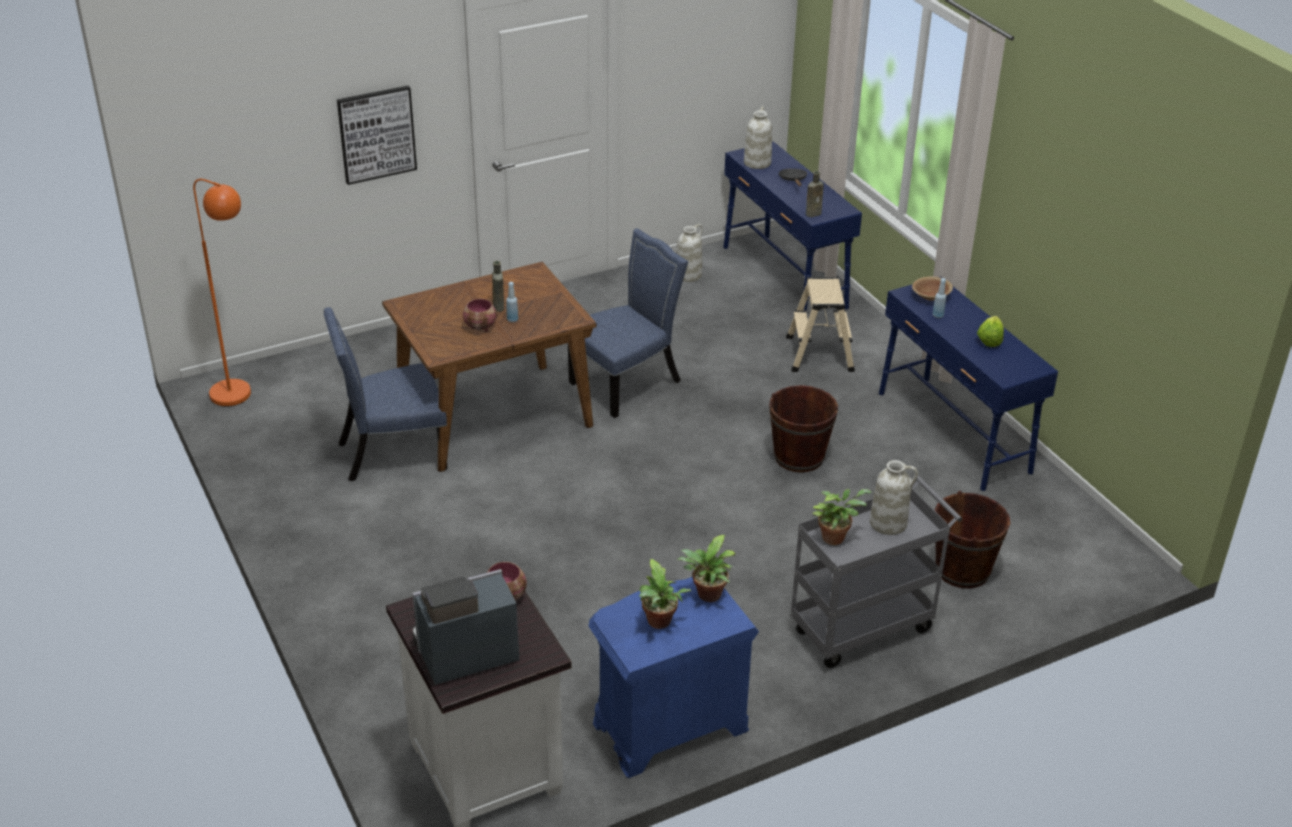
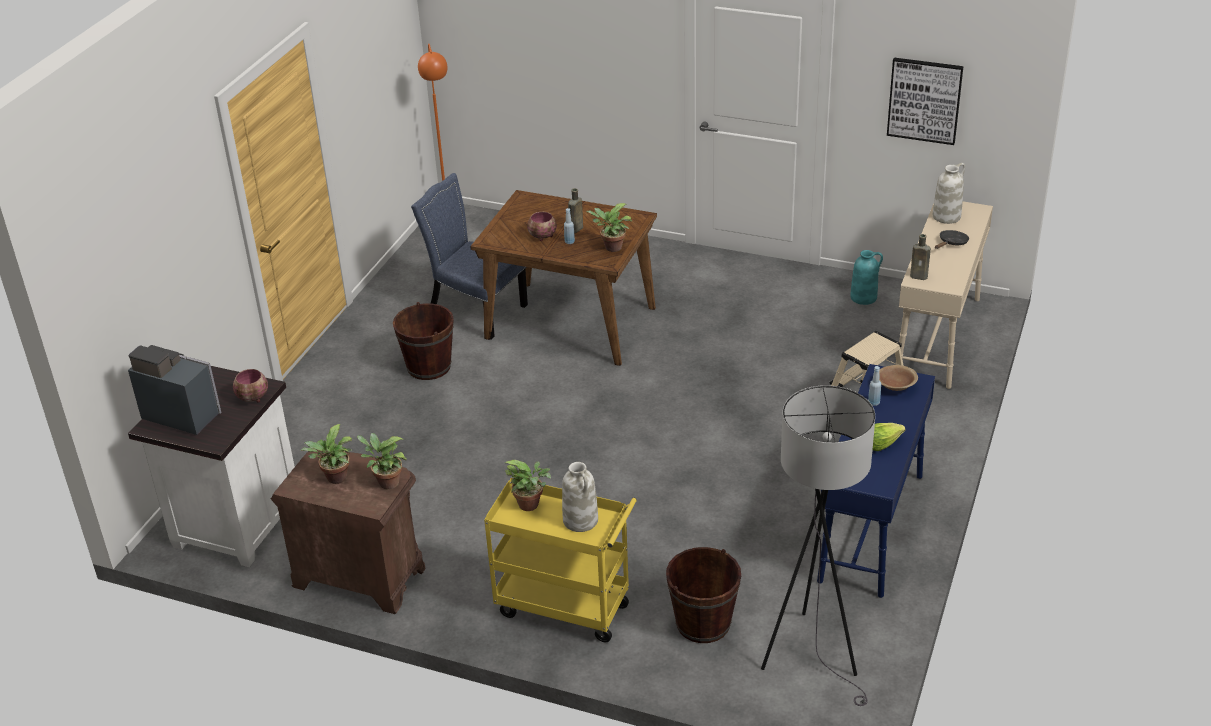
camera: 50 degrees right, 0 degrees up
picture [337,86,417,185] -> picture moved to [887,58,964,145]
blue chair [568,228,688,418] -> none
blue nightstand [588,577,759,778] -> brown nightstand [271,450,425,614]
white vase [676,224,703,282] -> turquoise vase [850,250,883,305]
blue console table [723,142,862,313] -> beige console table [895,201,993,389]
brown bucket [769,385,838,472] -> brown bucket moved to [393,302,454,380]
grey cart [791,475,962,668] -> yellow cart [484,478,637,642]
none -> potted plant [586,203,633,252]
none -> grey floor lamp [761,385,875,706]

